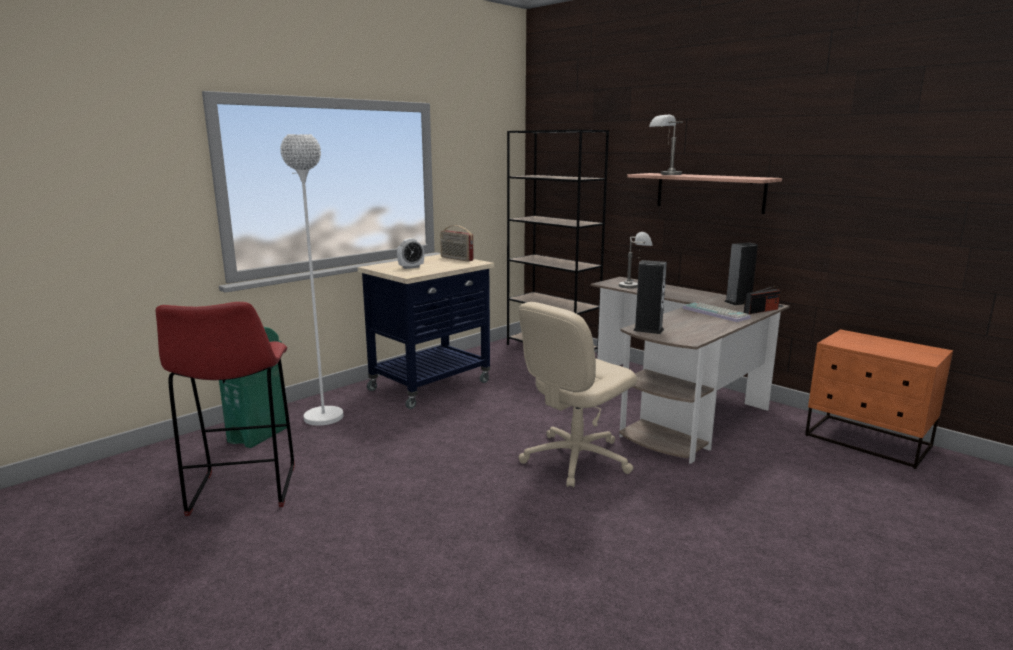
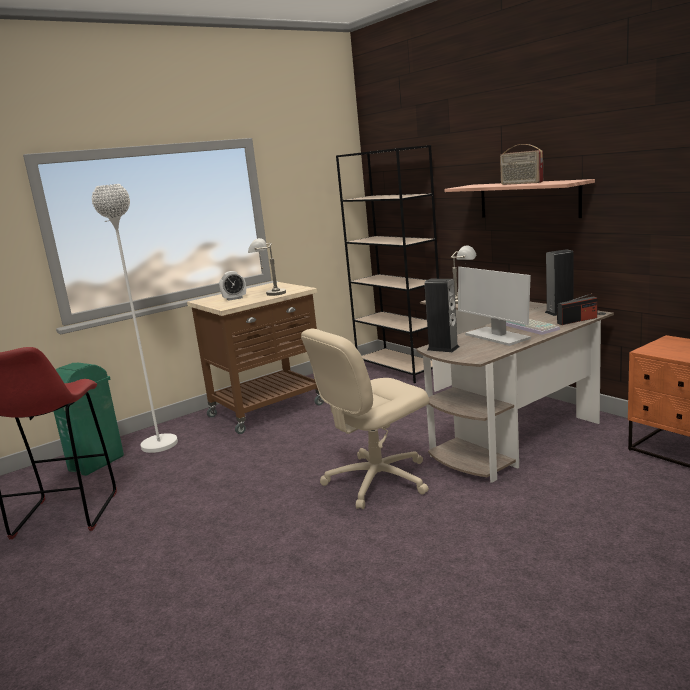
camera: 10 degrees right, 0 degrees up
blue cart [358,254,494,409] -> brown cart [187,282,324,434]
radio [440,225,474,262] -> radio moved to [500,144,543,185]
grey table lamp [649,115,683,175] -> grey table lamp moved to [248,238,286,296]
none -> monitor [458,267,531,346]

